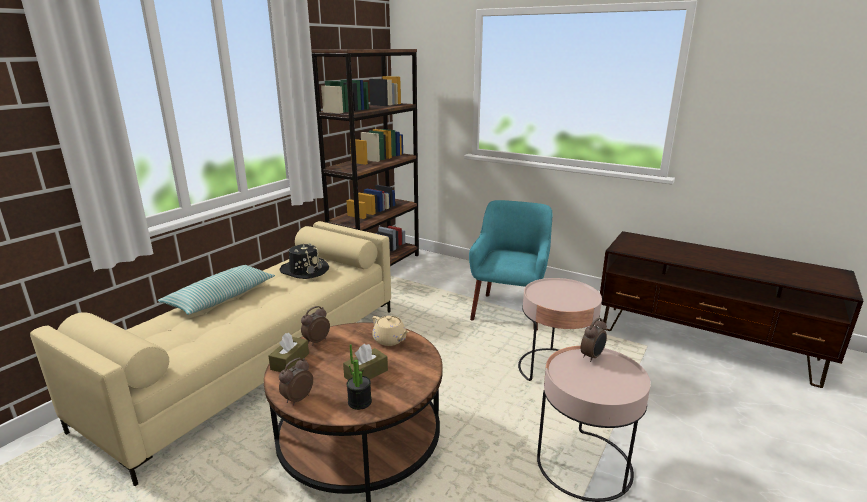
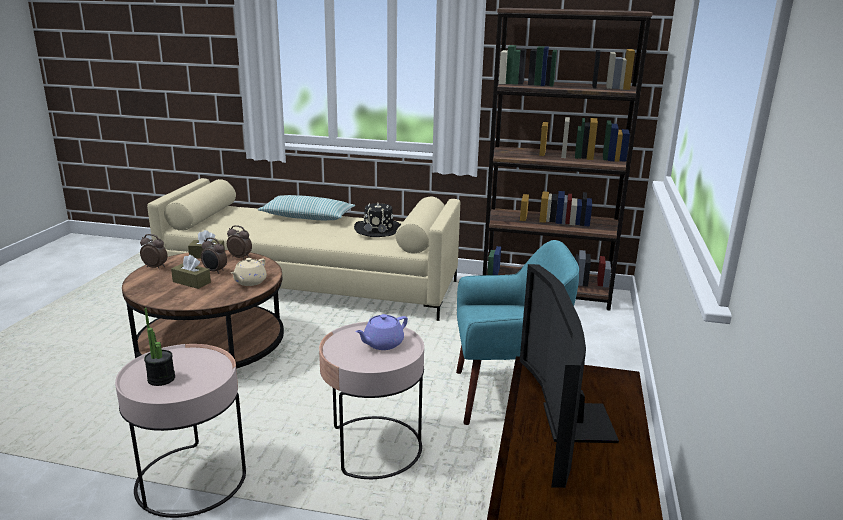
camera: 70 degrees right, 0 degrees up
potted plant [347,344,372,410] -> potted plant moved to [144,308,175,386]
alarm clock [581,317,607,362] -> alarm clock moved to [201,237,227,274]
none -> purple teapot [355,314,408,350]
none -> television [520,264,619,488]

